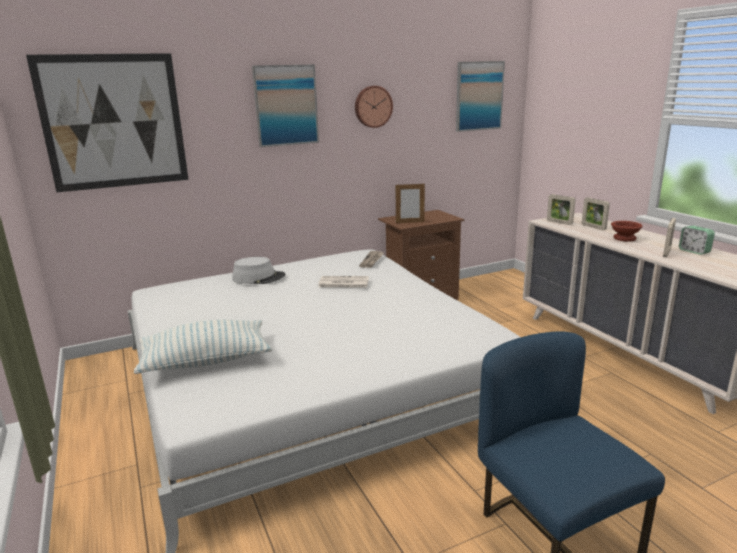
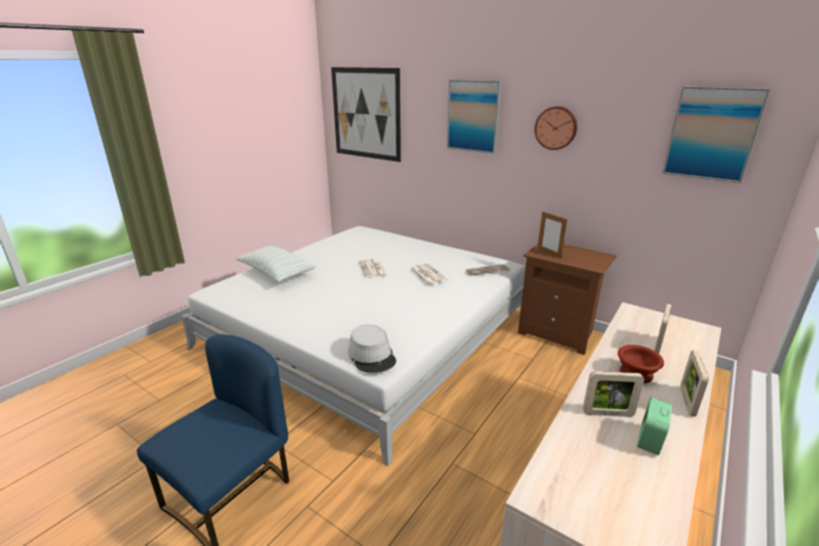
camera: 60 degrees right, 5 degrees up
grey hat [233,257,285,284] -> grey hat moved to [348,324,396,373]
picture frame [547,194,576,225] -> picture frame moved to [680,351,709,417]
none -> newspaper [359,259,387,278]

